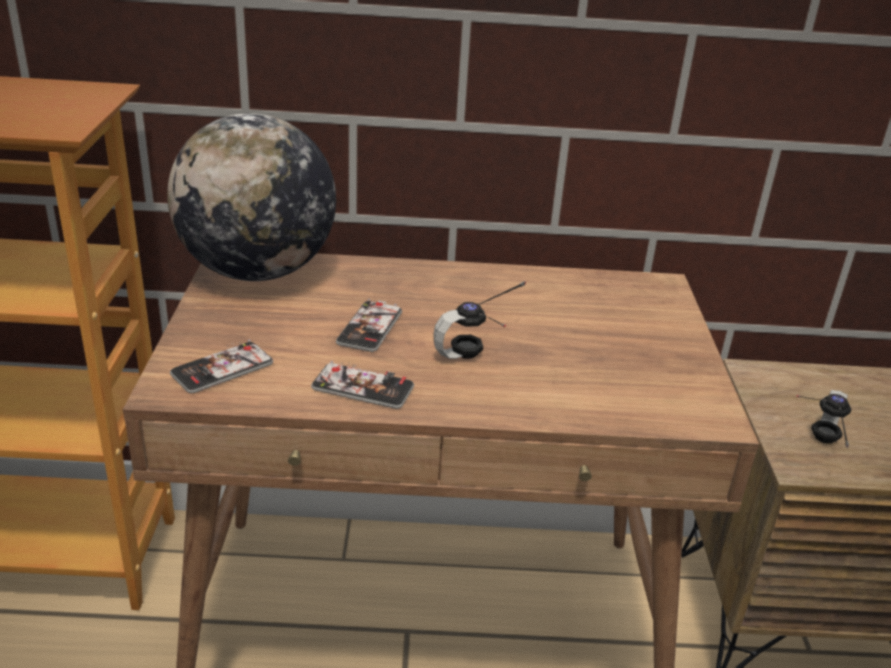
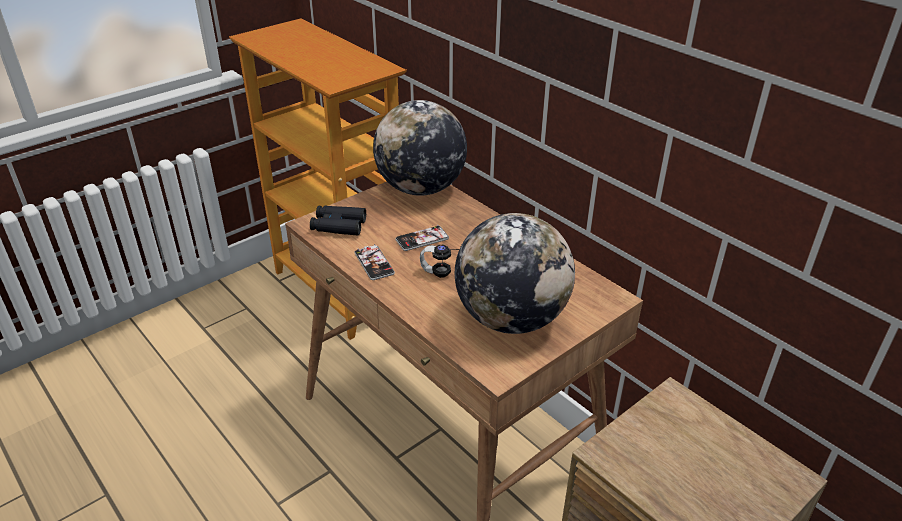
camera: 50 degrees right, 5 degrees up
phone [170,340,273,393] -> black binoculars [310,206,366,236]
headphones [796,390,851,448] -> none
none -> globe [455,213,575,334]

